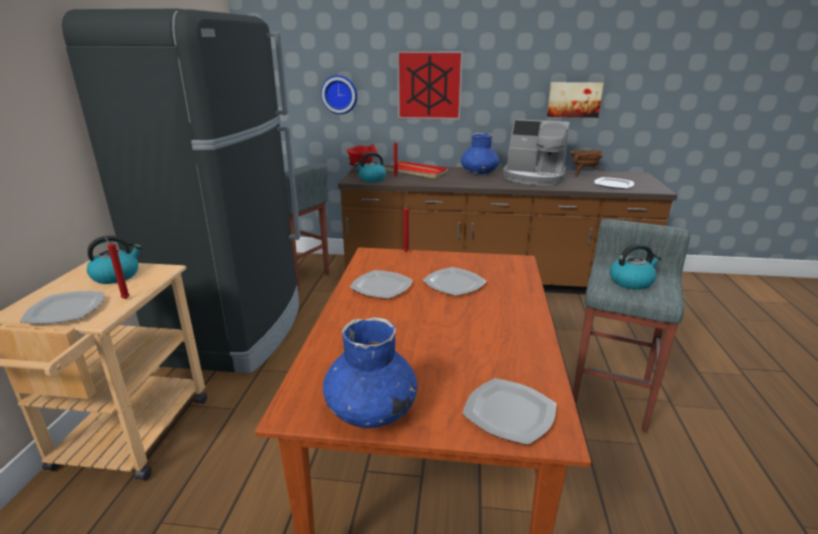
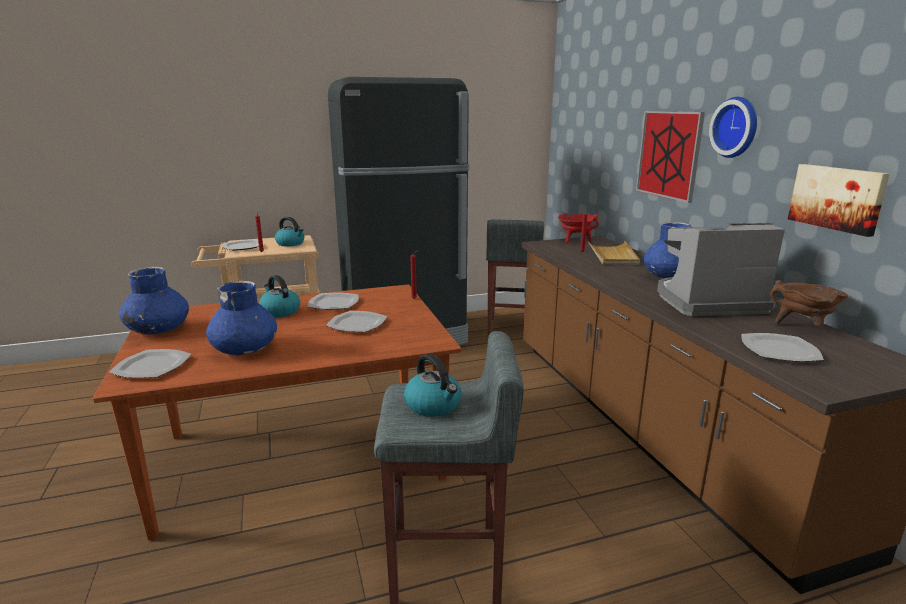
camera: 65 degrees right, 5 degrees down
wall clock [321,75,357,114] -> wall clock moved to [709,97,757,158]
kettle [354,152,386,182] -> kettle moved to [259,275,300,318]
red tray [384,161,448,179] -> beige tray [588,241,640,265]
coffee machine [503,119,570,185] -> coffee machine turned 90 degrees clockwise [657,223,785,316]
none -> blue vase [206,281,277,355]

